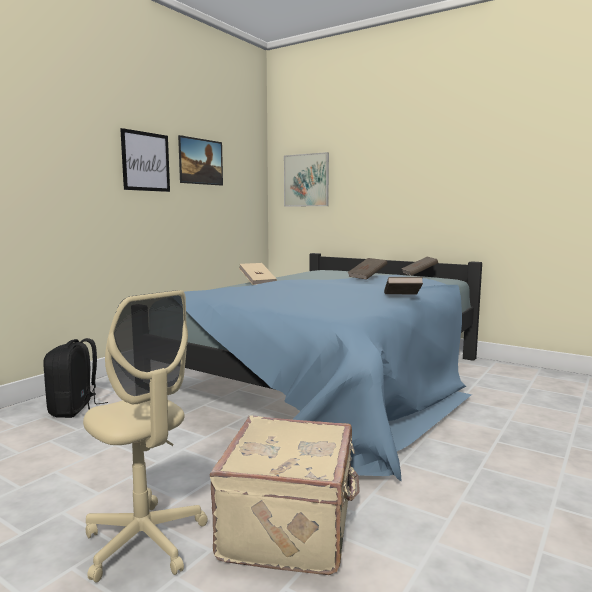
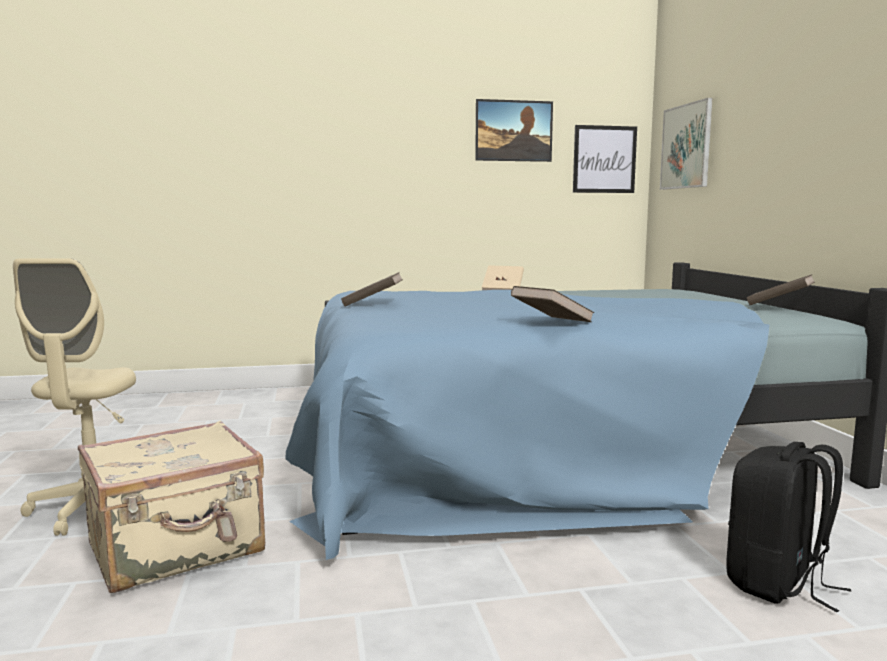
camera: 45 degrees right, 0 degrees up
black backpack [43,338,108,418] -> black backpack moved to [726,442,851,612]
picture [120,128,170,192] -> picture moved to [573,125,637,193]
brown book [348,258,387,280] -> brown book moved to [341,272,403,306]

